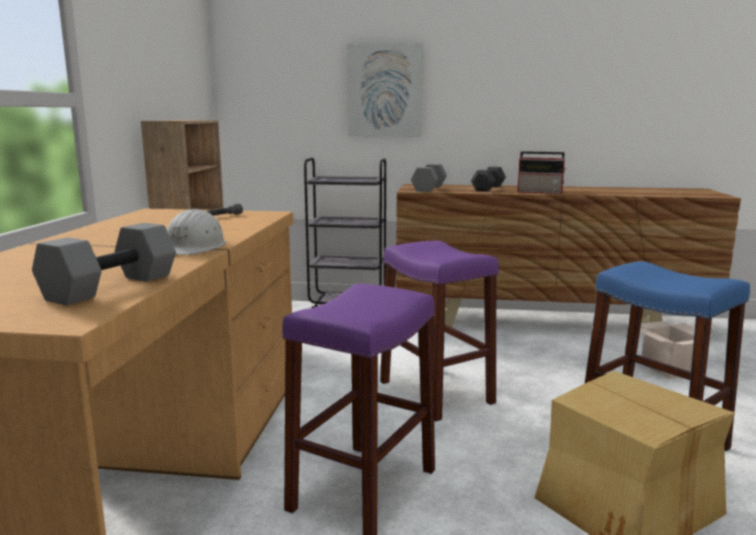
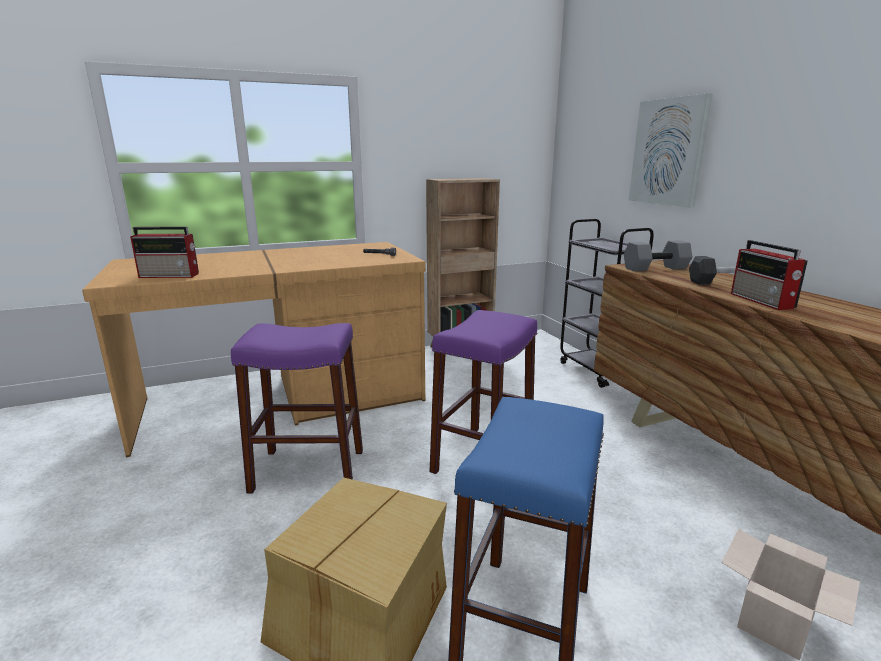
camera: 60 degrees right, 5 degrees up
grey dumbbell [32,223,176,305] -> radio [130,227,199,278]
white hard hat [167,209,226,255] -> none

